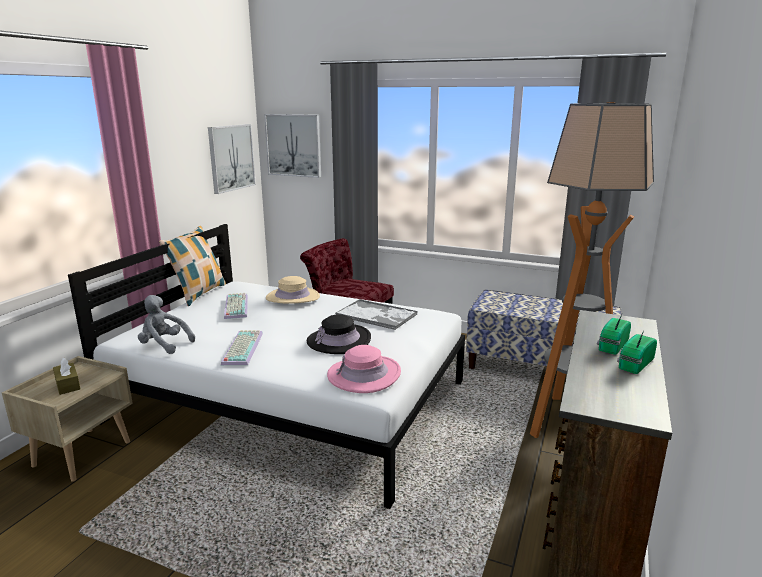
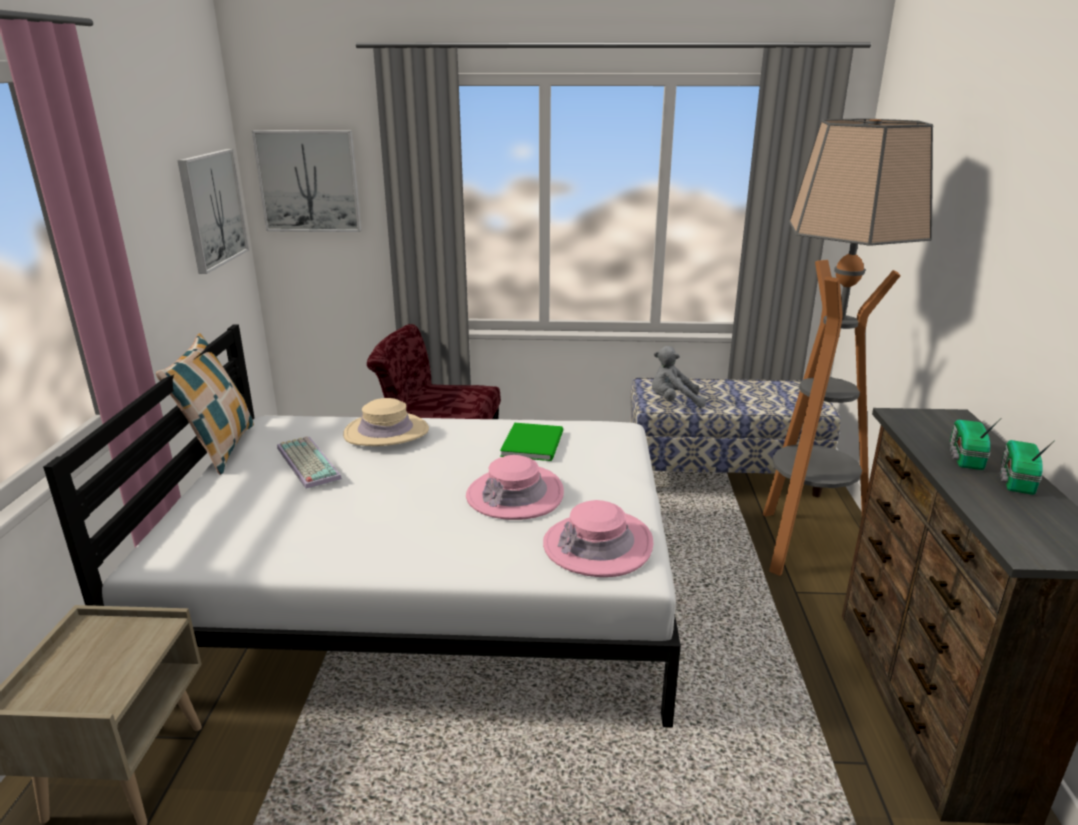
camera: 20 degrees left, 5 degrees up
brown tissue box [53,358,81,395] -> none
grey plush toy [138,295,195,354] -> grey plush toy moved to [652,346,706,408]
keyboard [221,330,263,365] -> none
black hat [307,314,371,354] -> pink hat [466,455,564,520]
tray [335,299,417,330] -> green book [500,422,563,461]

